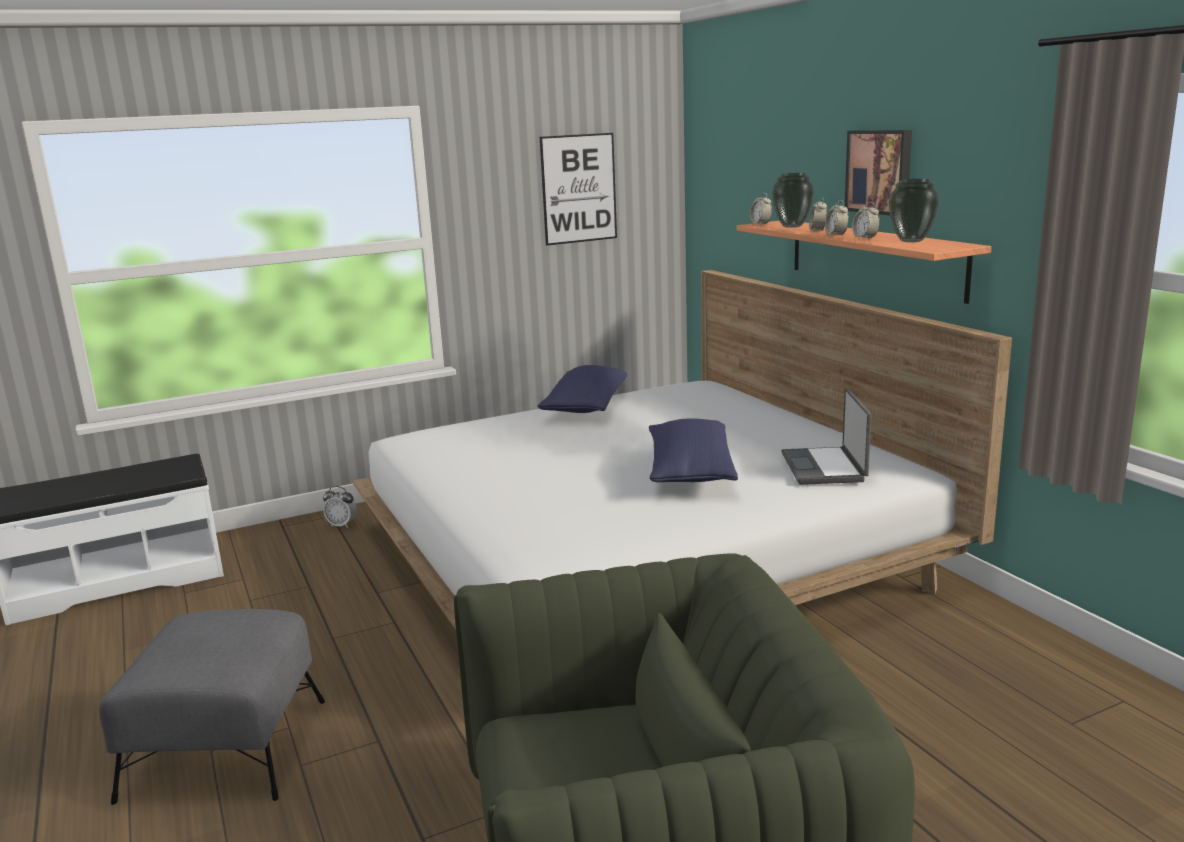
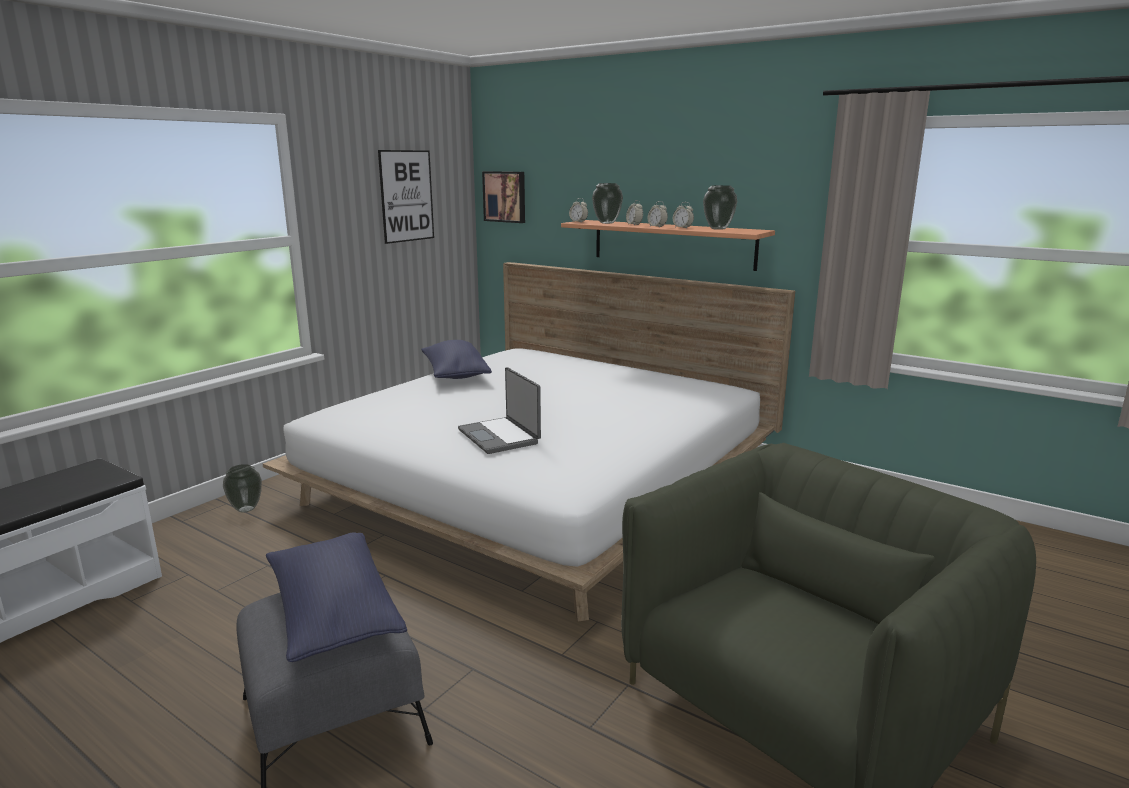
camera: 30 degrees left, 0 degrees up
alarm clock [323,486,357,528] -> vase [223,464,262,513]
blue pillow [649,418,738,482] -> blue pillow moved to [266,533,407,662]
laptop [781,388,871,485] -> laptop moved to [458,367,541,454]
picture [845,130,912,215] -> picture moved to [482,171,525,223]

